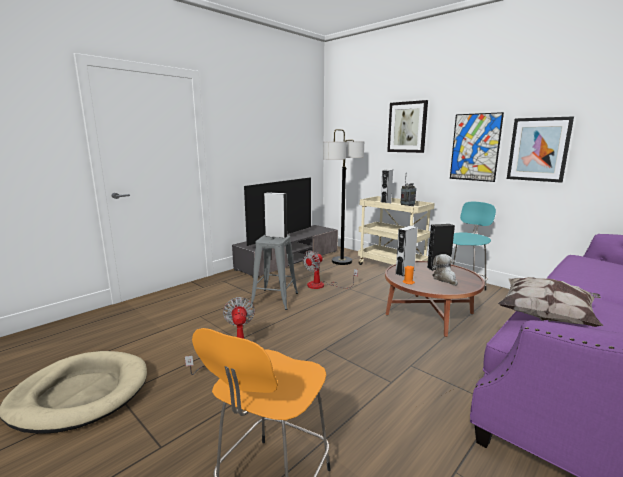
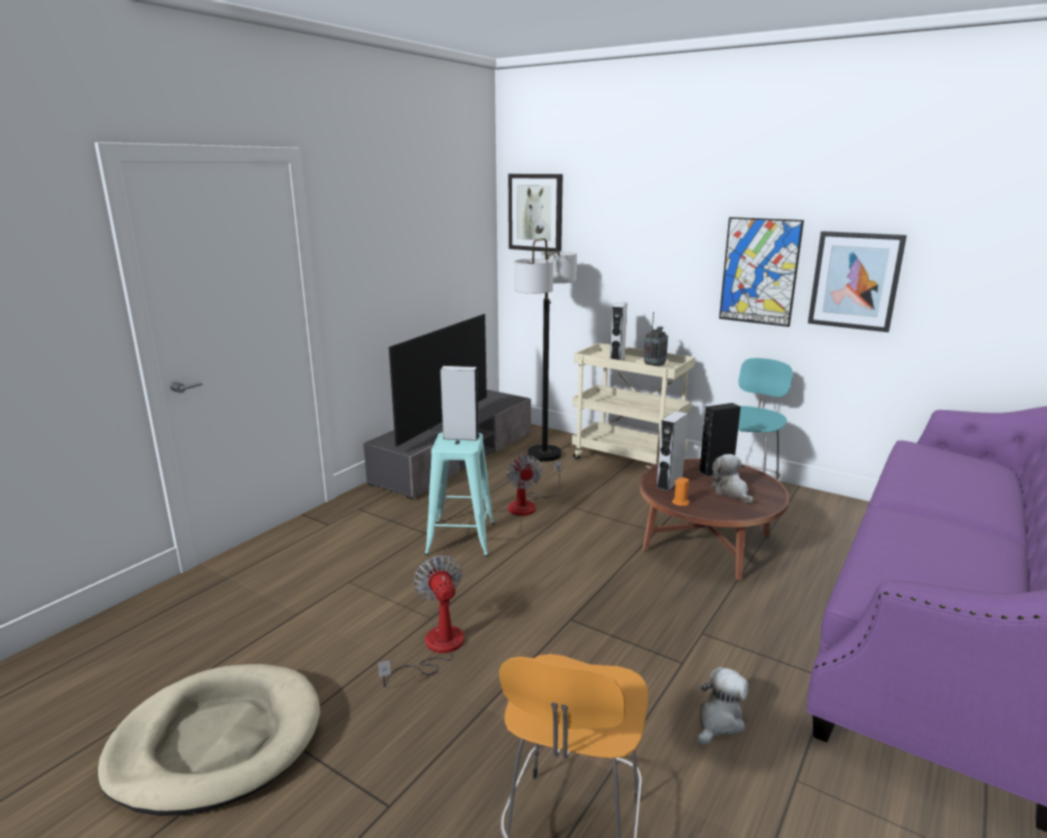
camera: 10 degrees left, 5 degrees up
grey stool [250,235,298,310] -> turquoise stool [425,432,494,557]
fan [303,250,358,289] -> fan turned 45 degrees counterclockwise [507,455,561,516]
picture [387,100,428,153] -> picture moved to [508,174,563,252]
pillow [498,277,603,327] -> none
none -> plush toy [698,667,748,745]

